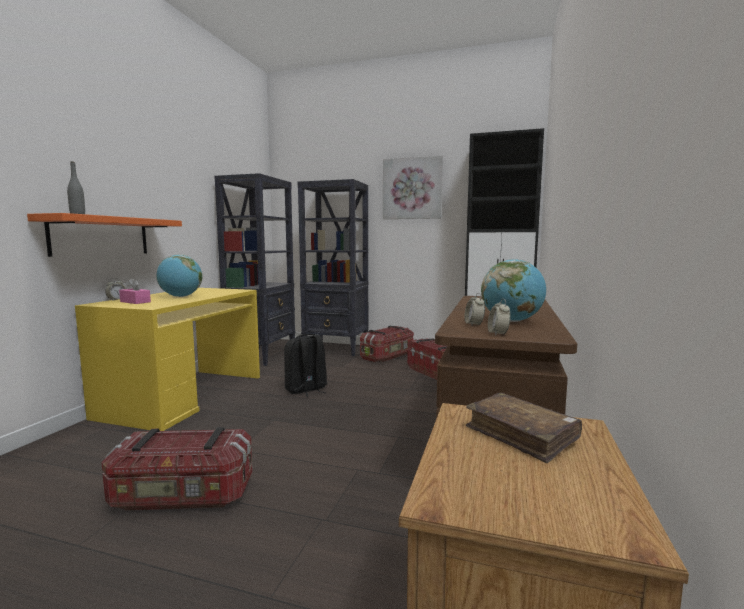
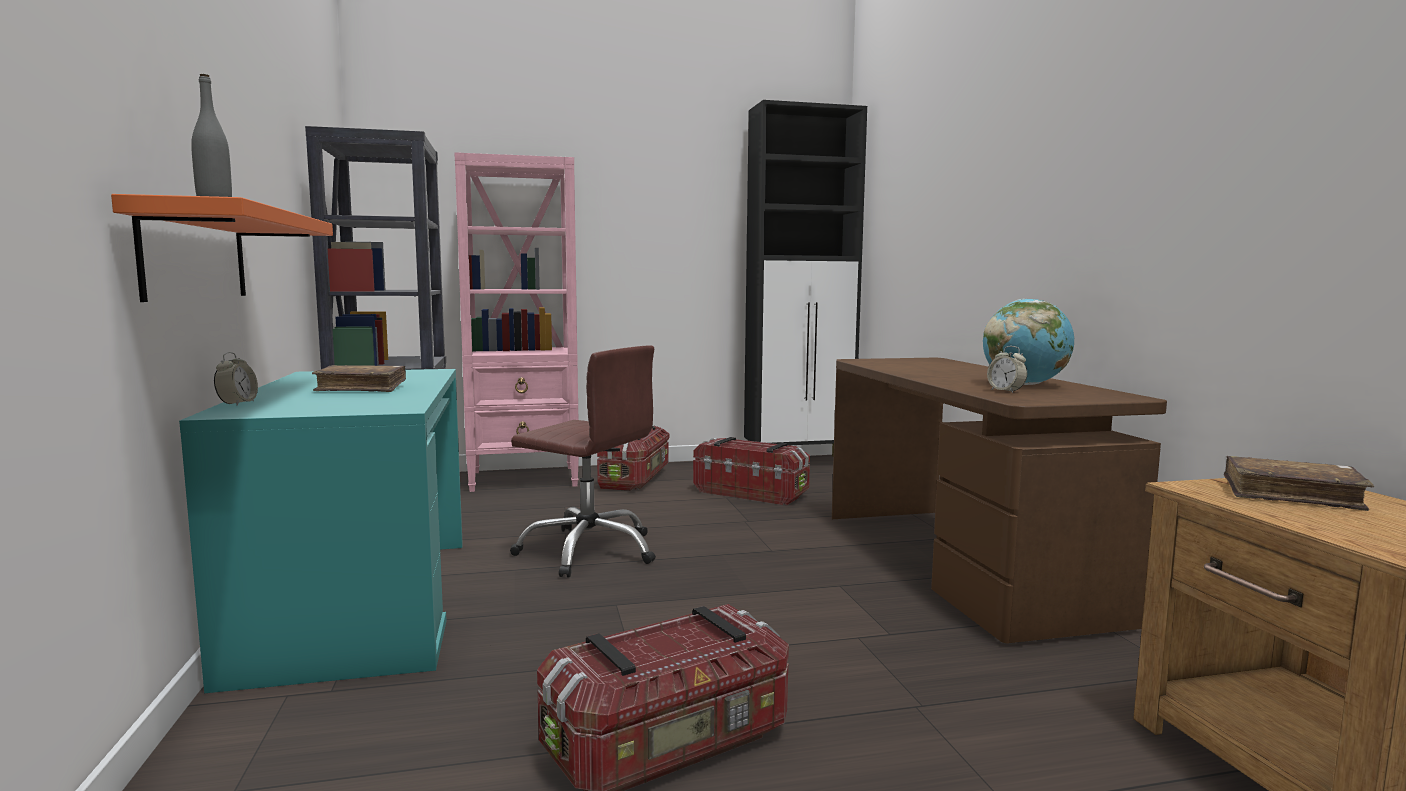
camera: 30 degrees left, 0 degrees up
yellow desk [75,288,260,431] -> turquoise desk [179,369,463,693]
pink tissue box [119,278,151,304] -> none
globe [156,255,202,297] -> brown book [312,365,406,392]
black backpack [284,334,327,397] -> brown office chair [510,345,656,578]
black bookcase [298,179,368,356] -> pink bookcase [454,152,579,492]
picture [383,155,443,219] -> none
alarm clock [488,298,511,335] -> none

